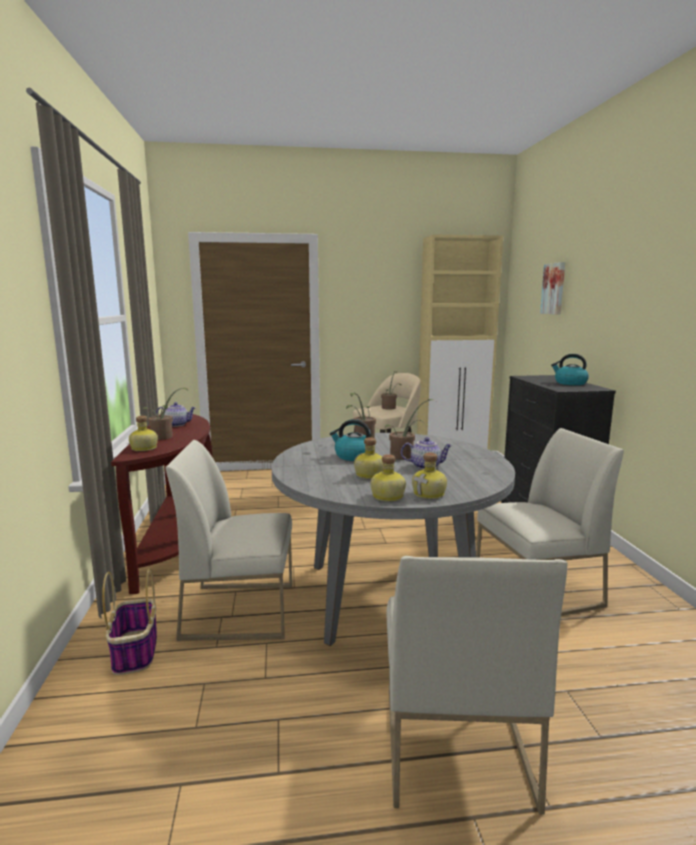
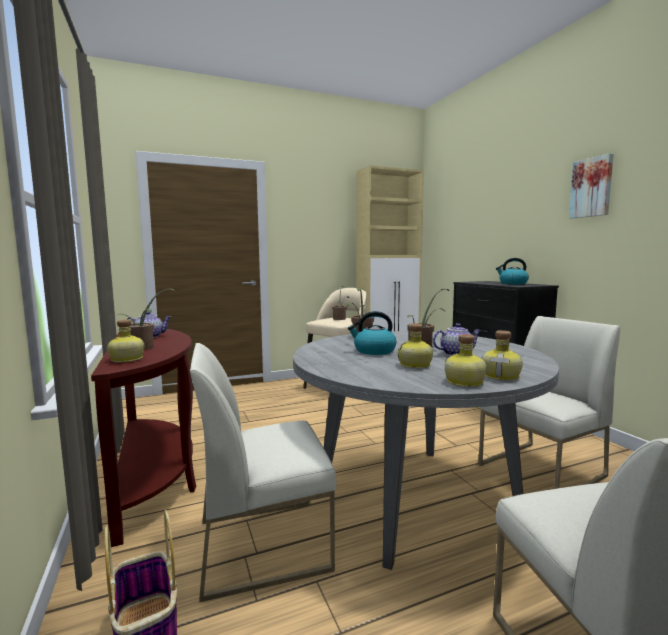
camera: 15 degrees left, 5 degrees down
picture [540,262,565,314] -> picture moved to [569,153,613,219]

